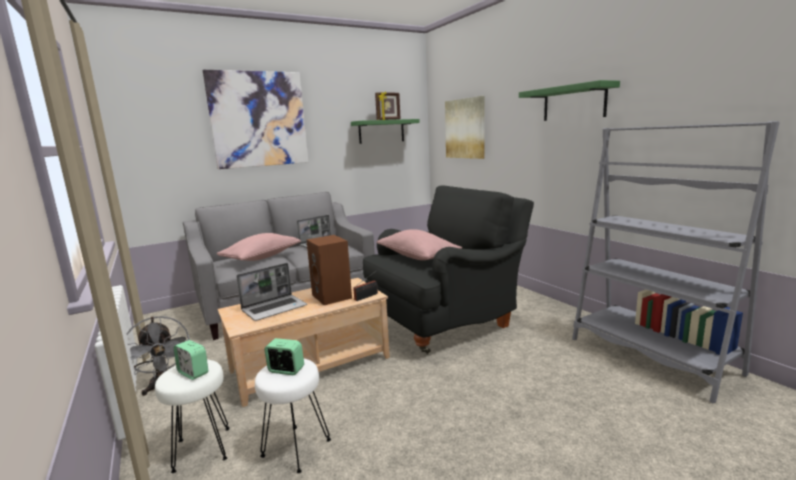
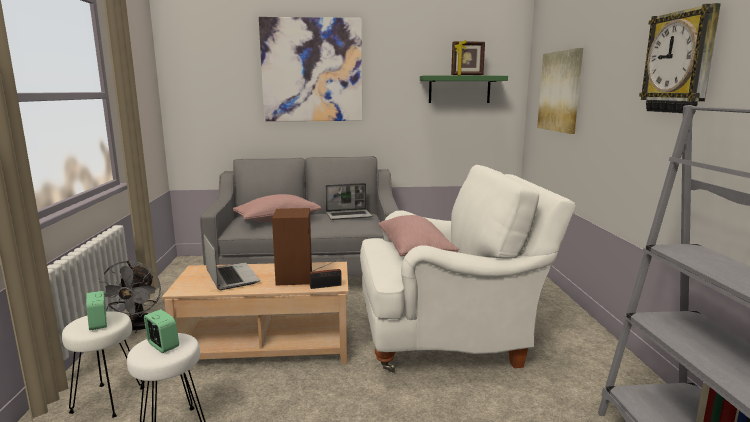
camera: 25 degrees right, 0 degrees up
laptop [236,263,307,321] -> laptop turned 105 degrees counterclockwise [204,233,260,290]
black armchair [363,185,534,354] -> white armchair [360,165,576,373]
green shelf [519,80,620,121] -> wall clock [639,3,721,113]

